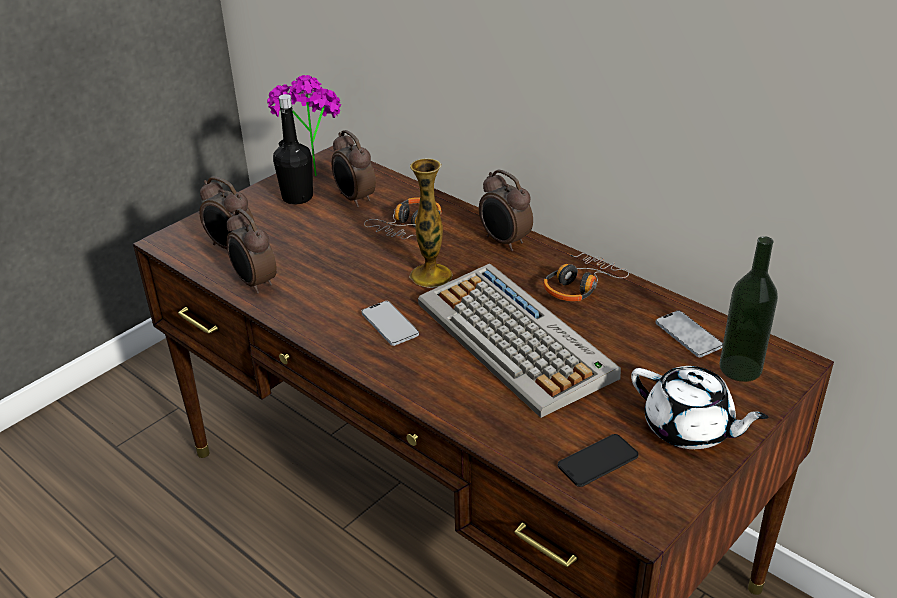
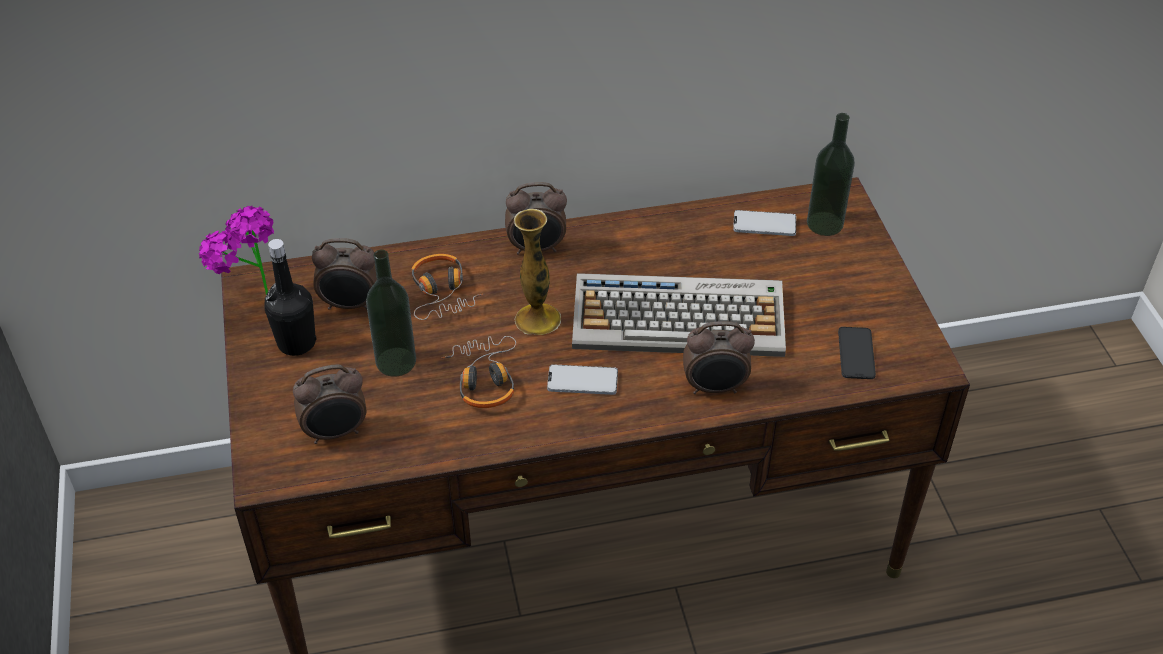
camera: 55 degrees left, 10 degrees up
alarm clock [227,208,277,294] -> alarm clock moved to [683,321,755,394]
headphones [544,253,629,301] -> headphones moved to [441,336,516,408]
white teapot [631,366,768,449] -> none
none -> bottle [366,250,416,377]

